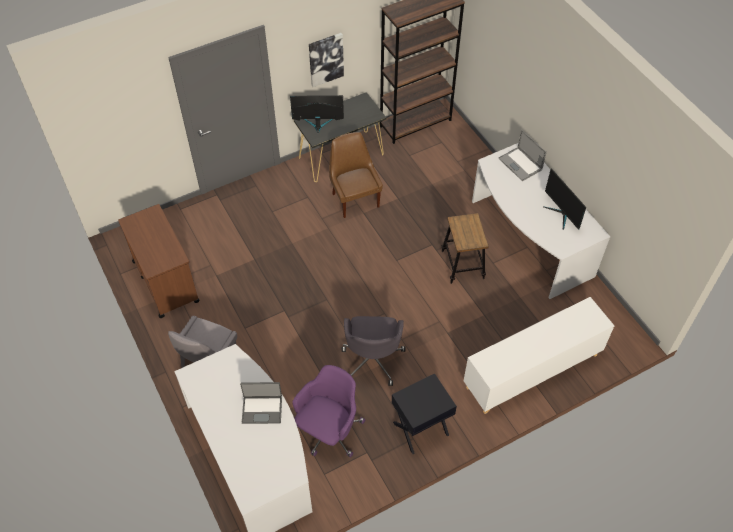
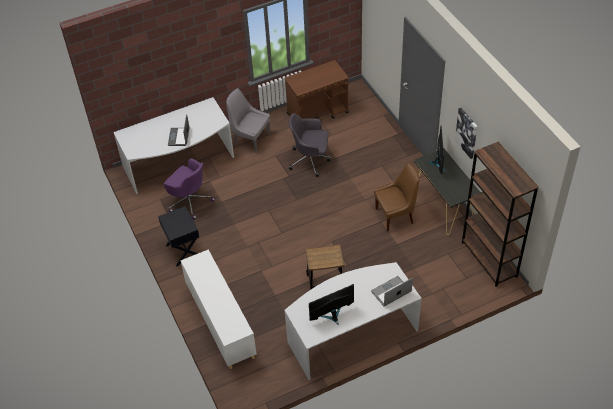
camera: 95 degrees right, 5 degrees down
grey office chair [341,316,405,386] -> grey office chair moved to [289,113,331,177]

